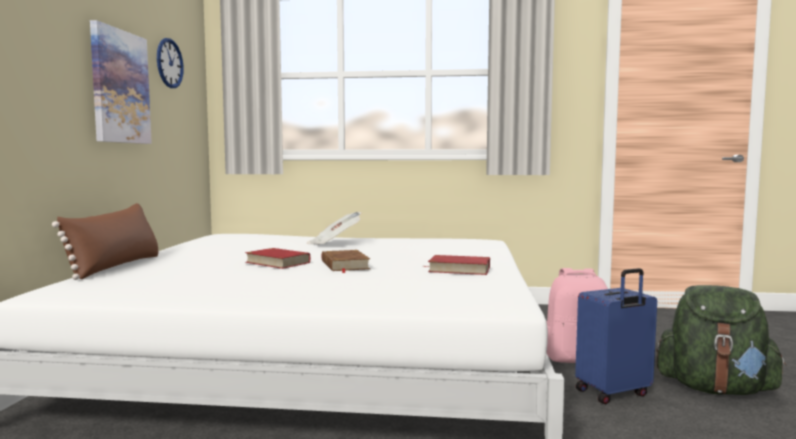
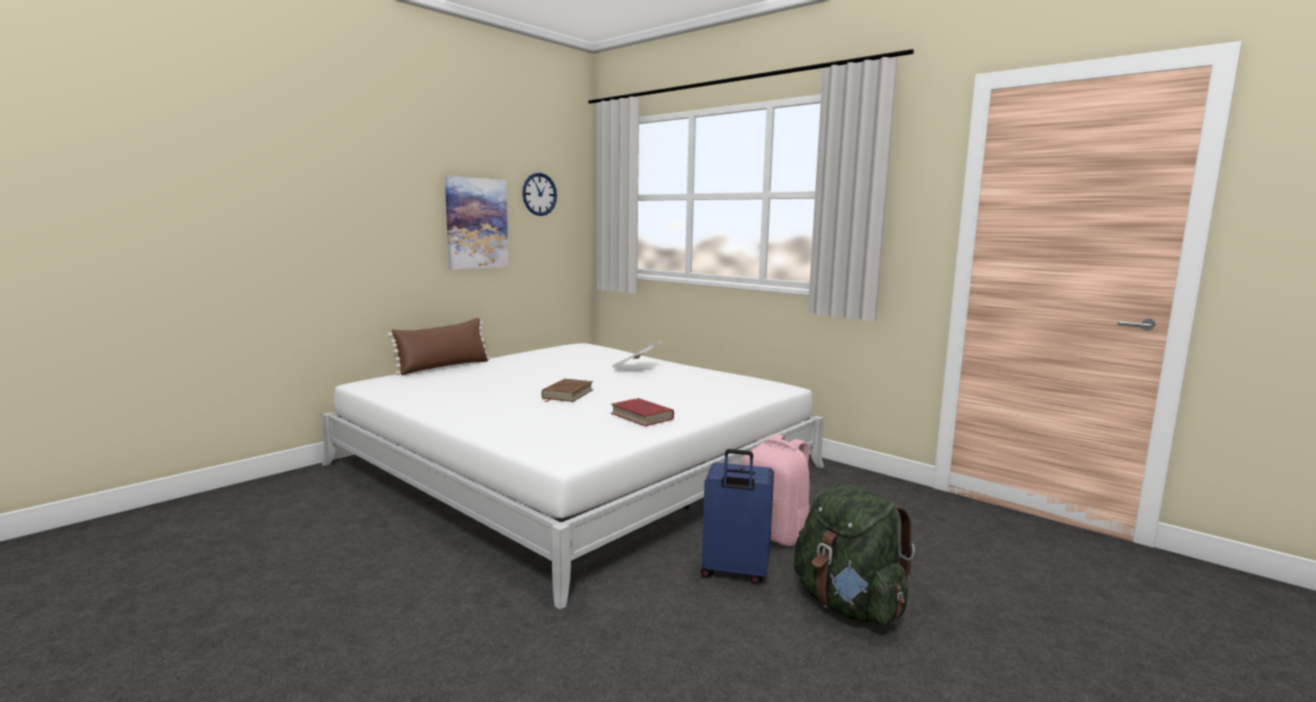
camera: 35 degrees right, 5 degrees up
red book [245,248,310,269] -> none

